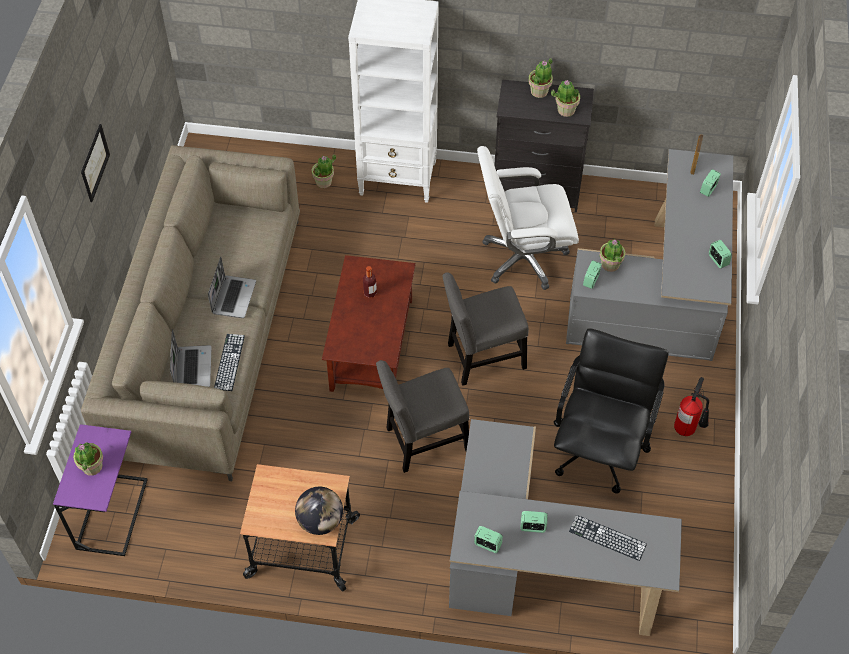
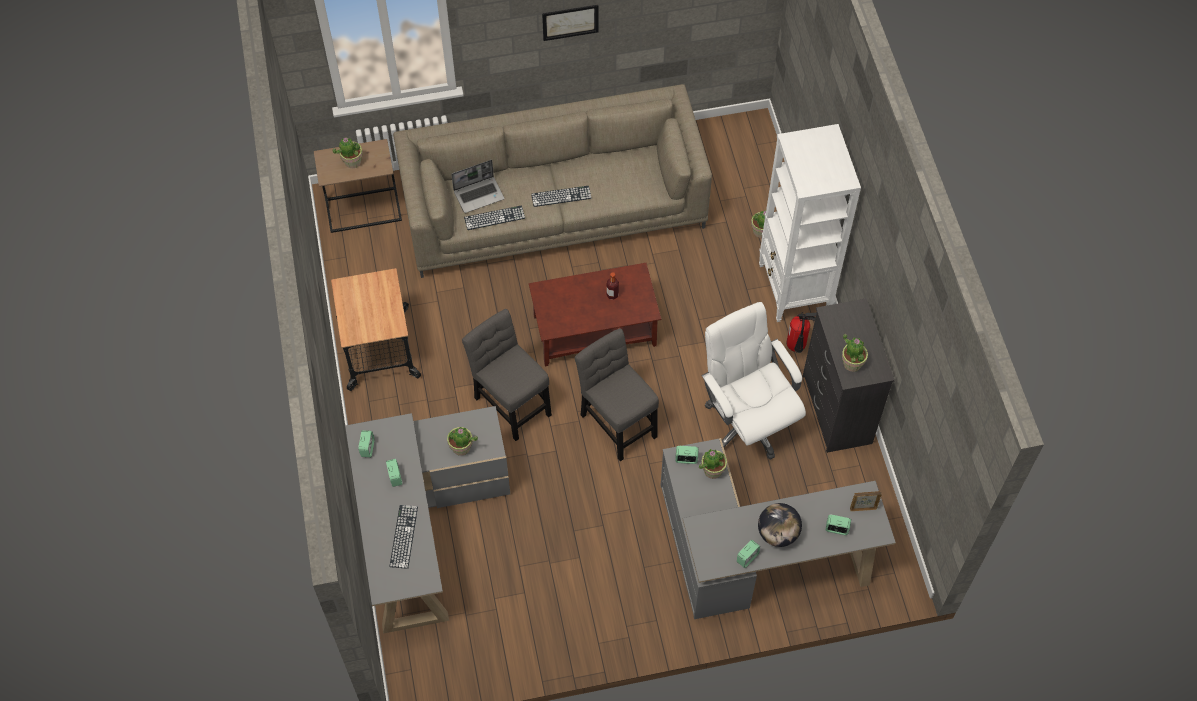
camera: 70 degrees right, 5 degrees up
purple side table [53,424,148,556] -> brown side table [314,139,402,233]
laptop [208,257,256,318] -> keyboard [531,186,592,207]
globe [295,487,343,535] -> globe moved to [758,503,802,547]
potted plant [528,58,553,98] -> potted plant moved to [447,427,478,456]
black office chair [554,328,669,494] -> none
fire extinguisher [674,377,709,436] -> fire extinguisher moved to [786,312,817,353]

